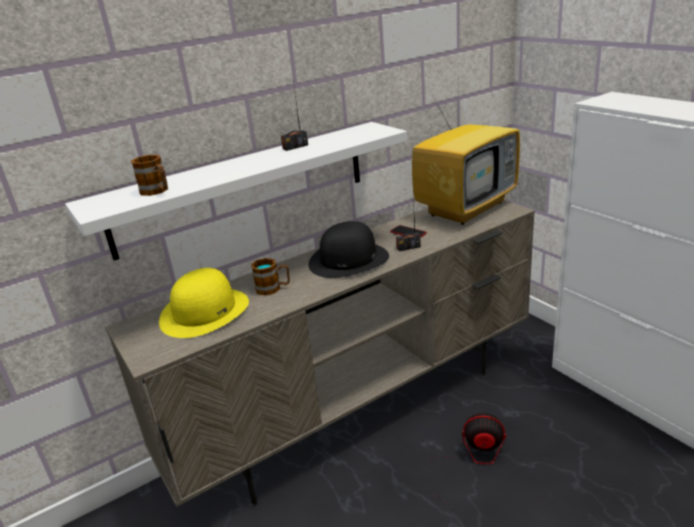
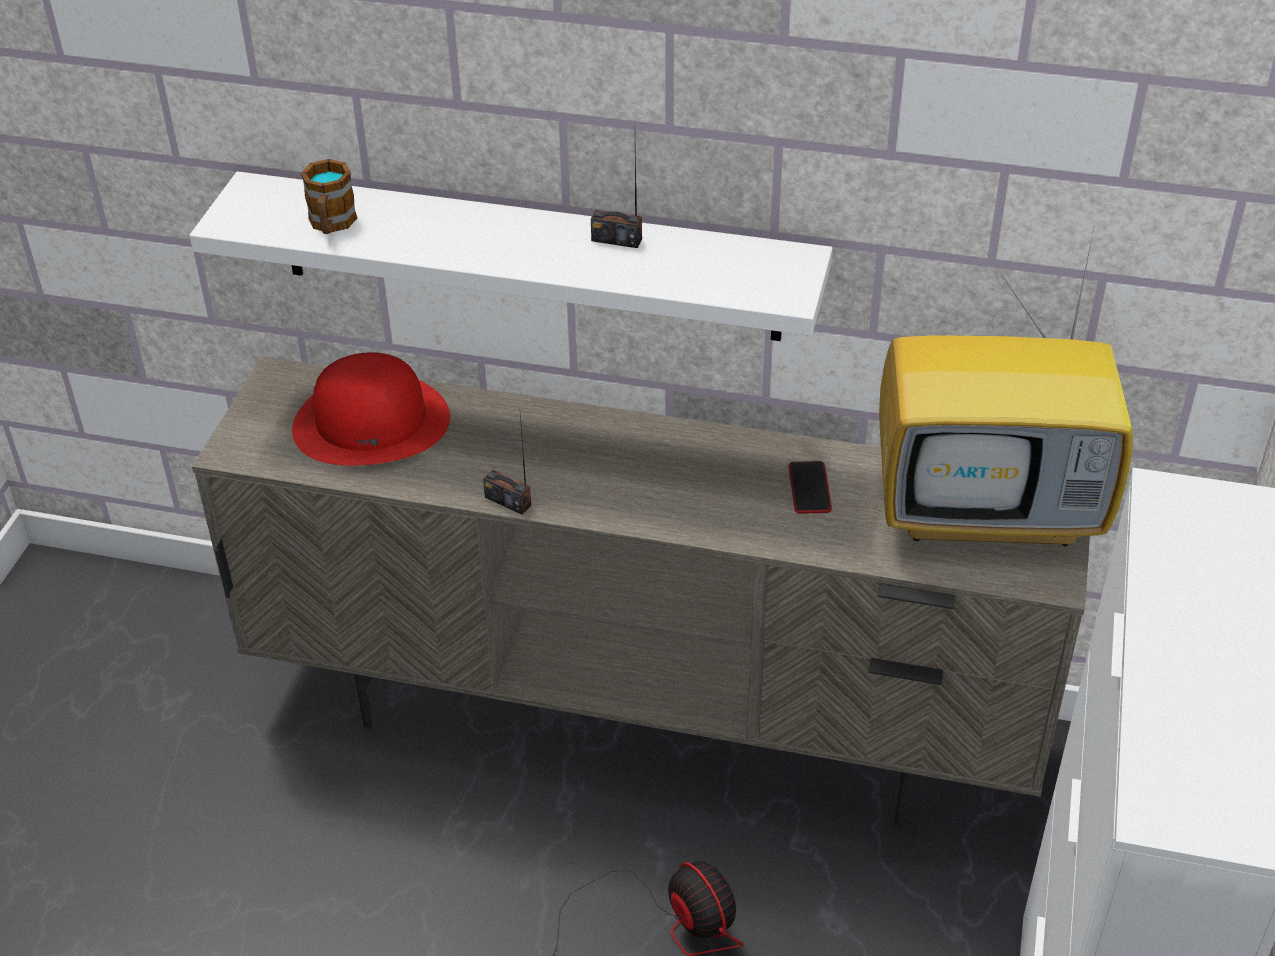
camera: 45 degrees right, 15 degrees up
yellow hat [159,268,249,338] -> red hat [292,352,450,466]
mug [251,258,290,296] -> none
black hat [308,221,389,278] -> none
radio [396,197,421,251] -> radio moved to [483,415,532,515]

